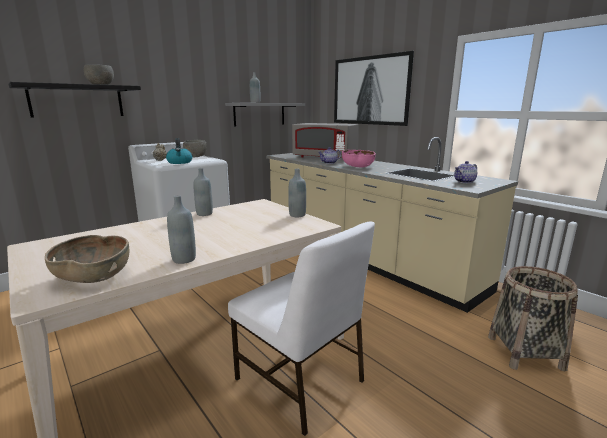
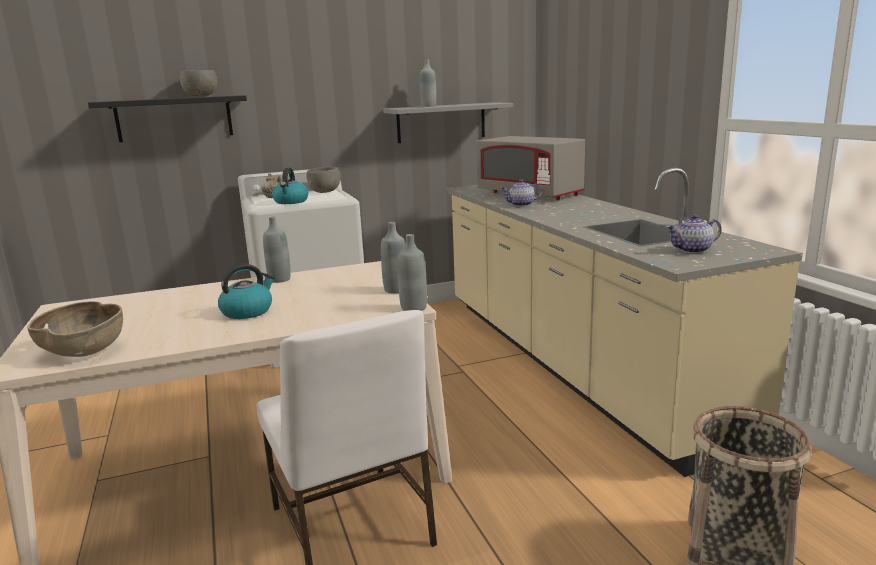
camera: 20 degrees right, 0 degrees up
grey bottle [167,195,196,264] -> grey bottle moved to [398,234,427,311]
picture [334,51,414,126] -> none
pink bowl [342,150,375,167] -> none
none -> kettle [218,264,275,319]

